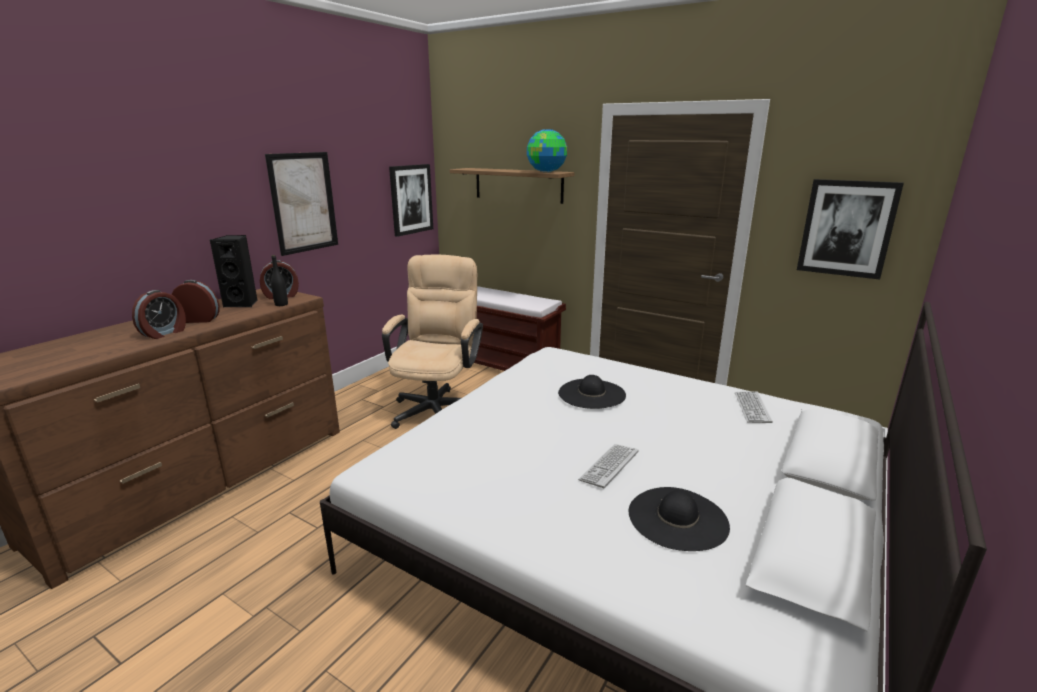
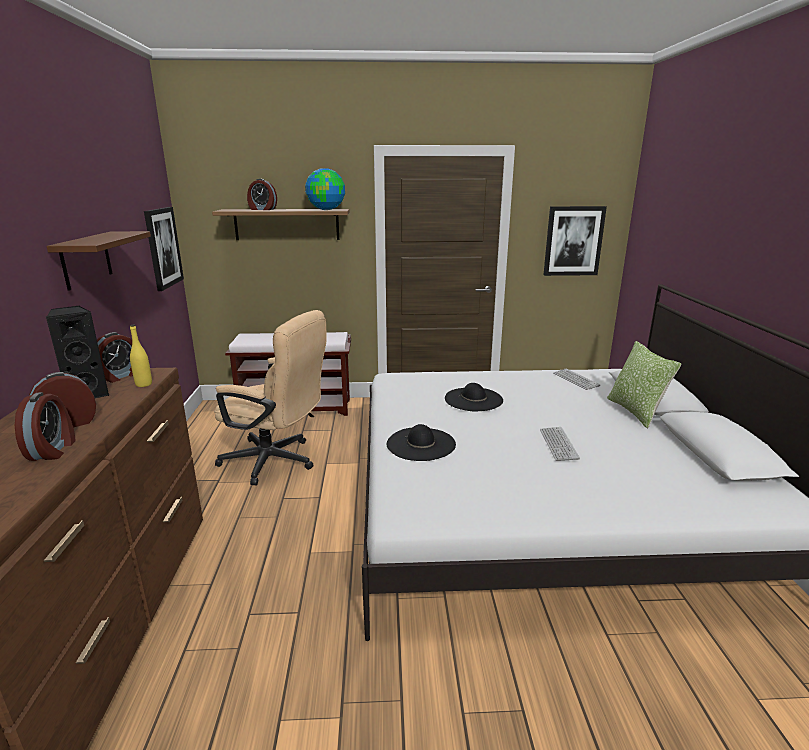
camera: 35 degrees left, 0 degrees up
picture [265,152,338,256] -> brown shelf [46,231,151,291]
black bottle [271,255,288,306] -> yellow bottle [130,325,152,387]
beige office chair [382,255,483,429] -> beige office chair turned 135 degrees clockwise [214,310,327,485]
black hat [628,487,730,551] -> black hat moved to [387,424,456,461]
none -> alarm clock [247,179,277,210]
none -> pillow [607,341,681,428]

